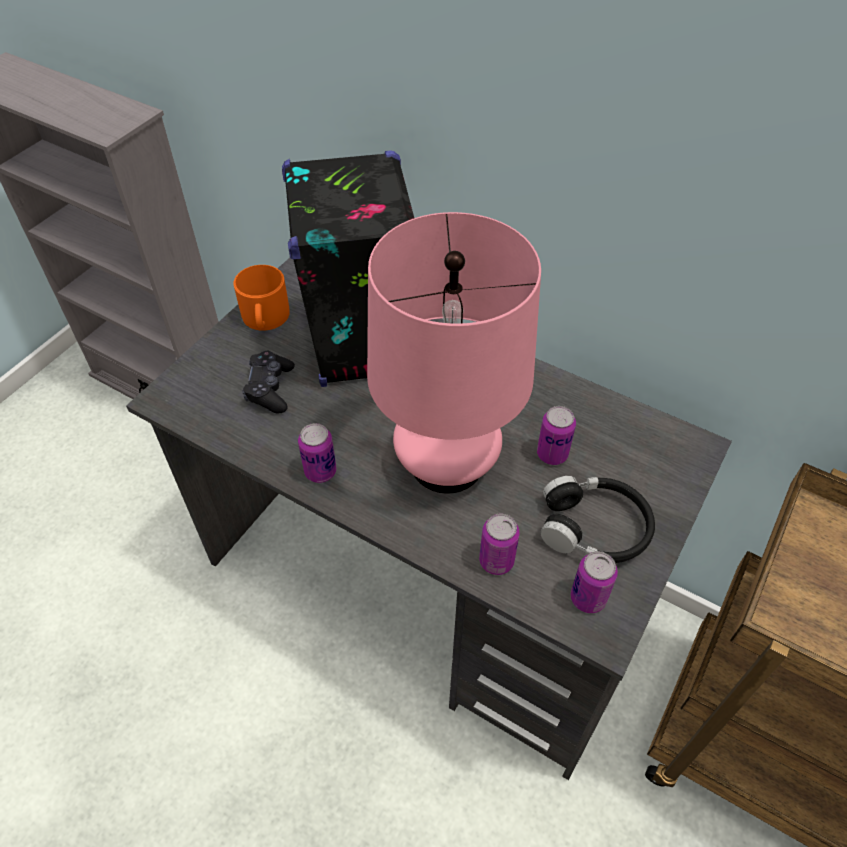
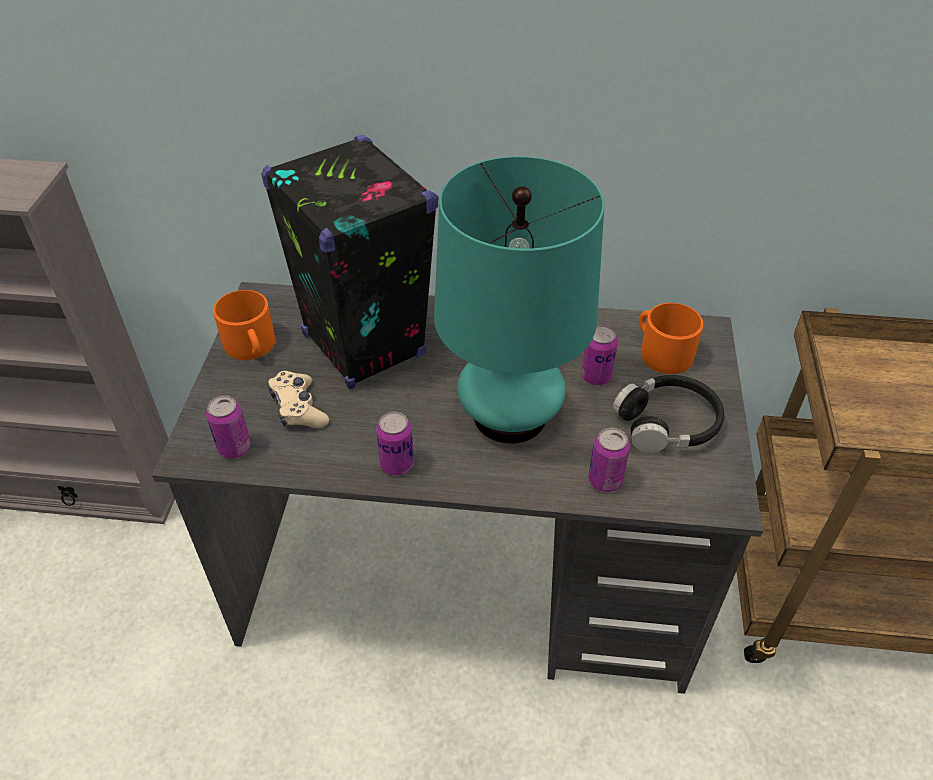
camera: 25 degrees left, 5 degrees down
black game controller [243,351,295,413] -> beige game controller [268,371,329,428]
pink table lamp [367,212,541,494] -> turquoise table lamp [434,156,604,444]
can [570,551,618,613] -> can moved to [206,395,251,459]
none -> orange mug [639,303,703,374]

